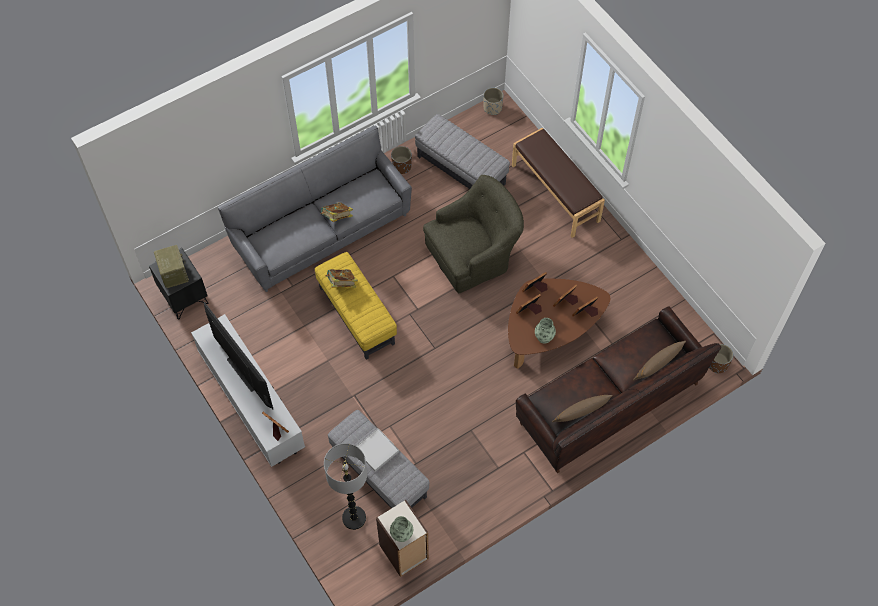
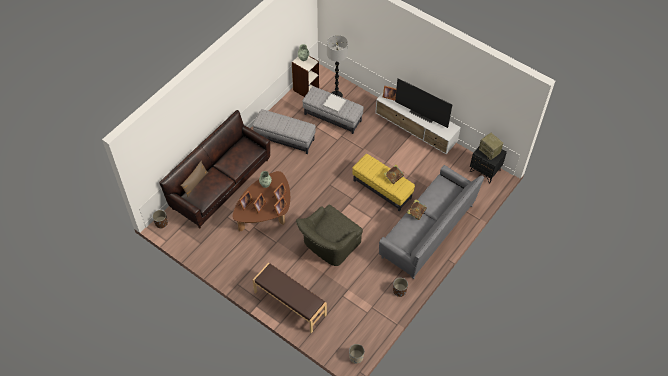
camera: 160 degrees right, 5 degrees down
grey ottoman [415,114,510,189] -> grey ottoman moved to [253,109,316,154]
brown pillow [552,395,613,422] -> none

